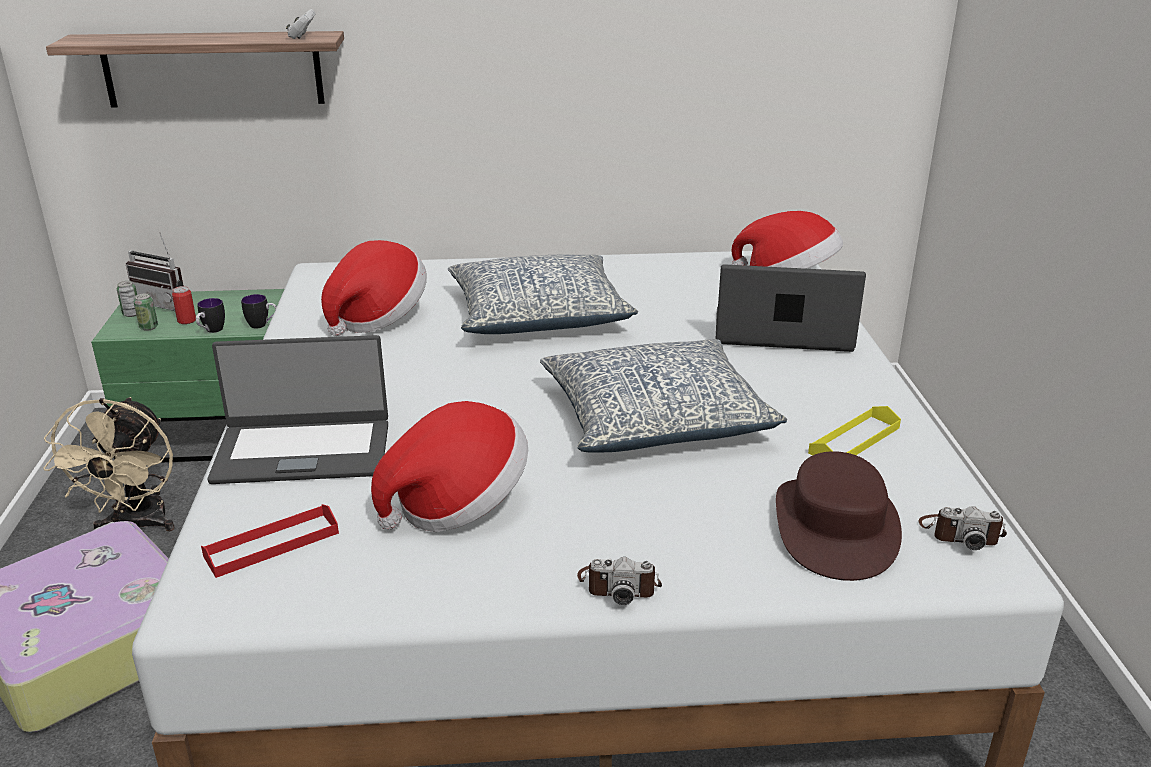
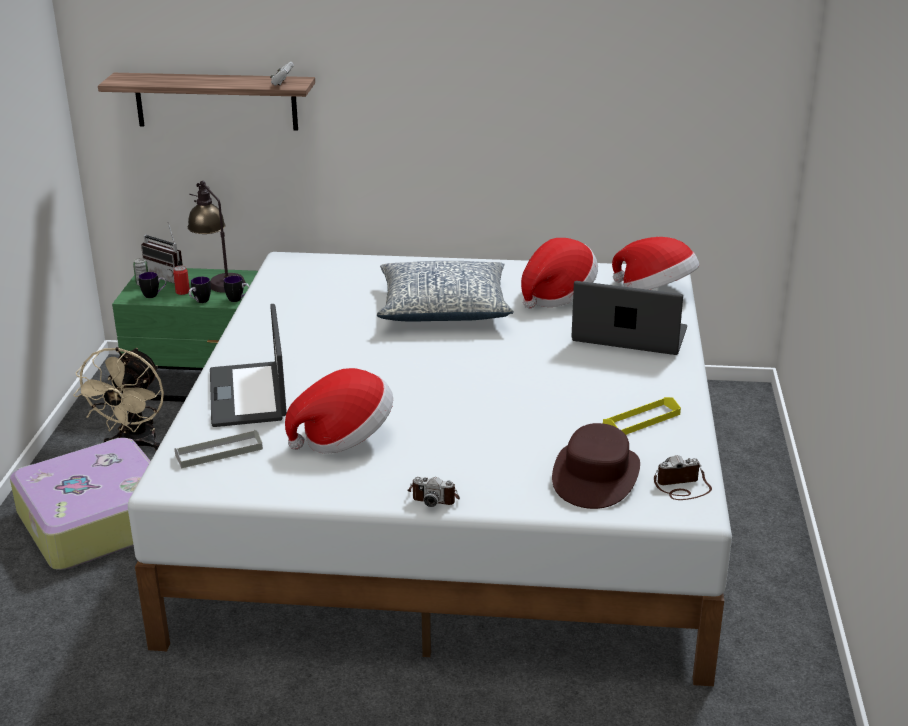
camera: 10 degrees right, 0 degrees up
can [134,293,158,331] -> mug [139,272,166,298]
red tray [201,504,339,578] -> grey tray [174,430,263,468]
laptop [207,335,388,484] -> laptop turned 75 degrees clockwise [210,304,287,427]
hat [321,240,427,336] -> hat moved to [521,238,598,309]
pillow [540,339,787,453] -> none
camera [918,506,1007,550] -> camera turned 150 degrees clockwise [654,455,712,500]
none -> table lamp [188,181,246,293]

